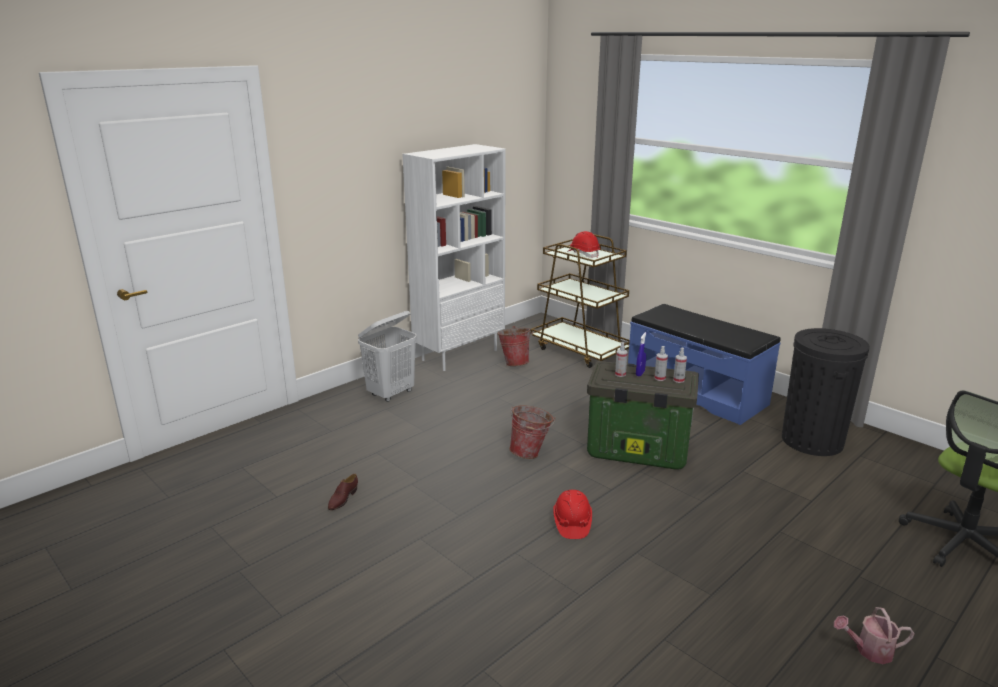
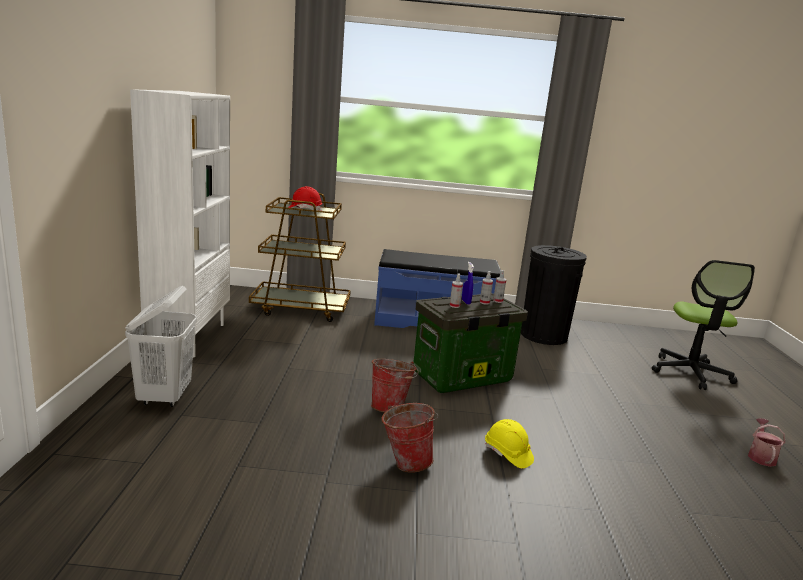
camera: 45 degrees left, 5 degrees down
brown shoe [328,474,358,510] -> none
bucket [497,326,533,366] -> bucket moved to [382,403,438,473]
red hard hat [553,490,592,539] -> yellow hard hat [485,419,534,469]
watering can [834,607,915,664] -> watering can turned 150 degrees clockwise [748,418,785,467]

